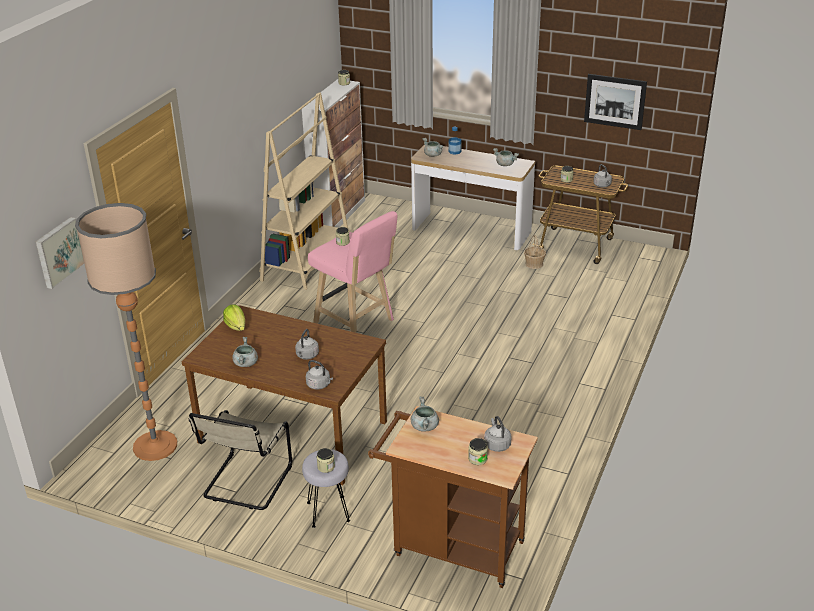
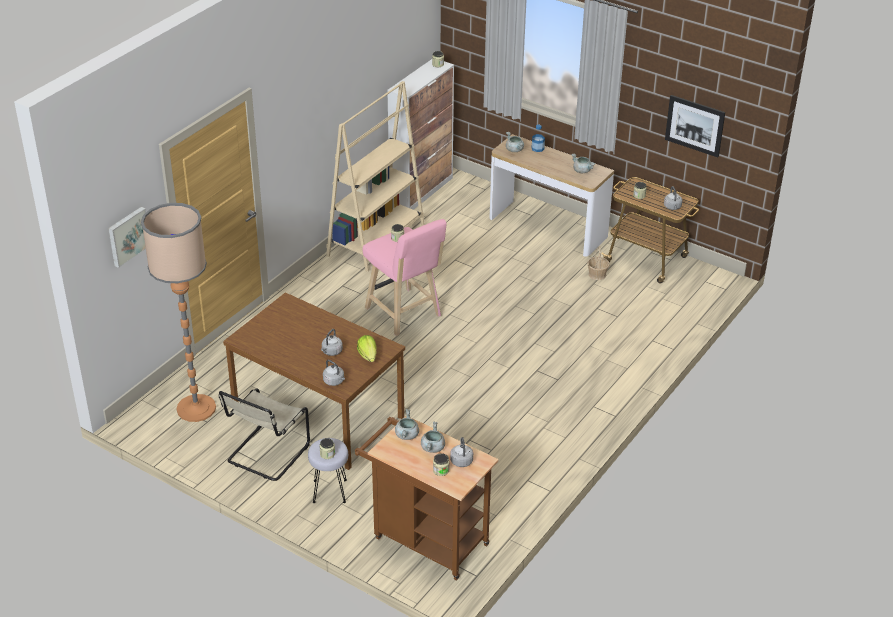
camera: 10 degrees right, 5 degrees up
lettuce [223,304,245,331] -> lettuce moved to [357,335,377,362]
grey cooking pot [232,337,258,367] -> grey cooking pot moved to [421,422,445,453]

